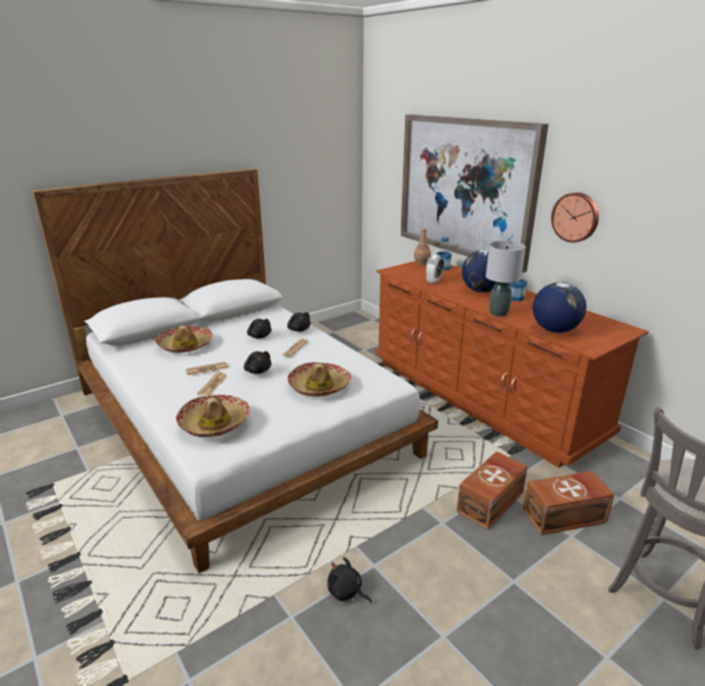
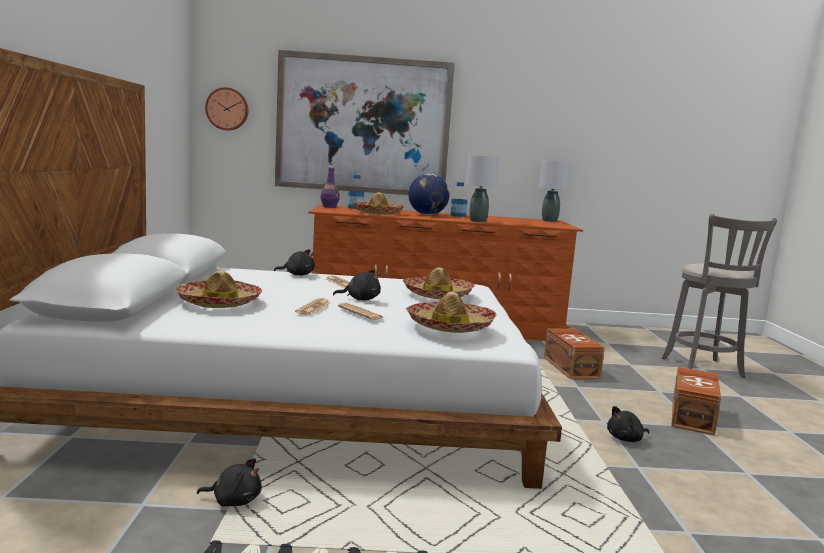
camera: 55 degrees left, 15 degrees down
black plush toy [247,319,271,338] -> black plush toy moved to [197,458,262,507]
brown bottle [414,227,431,266] -> purple bottle [321,166,340,208]
alarm clock [426,255,444,284] -> hat [352,192,405,215]
brown storage box [523,471,615,535] -> brown storage box moved to [671,367,721,436]
globe [533,282,586,333] -> none
wall clock [551,192,599,243] -> wall clock moved to [205,87,248,131]
none -> grey table lamp [539,160,571,222]

